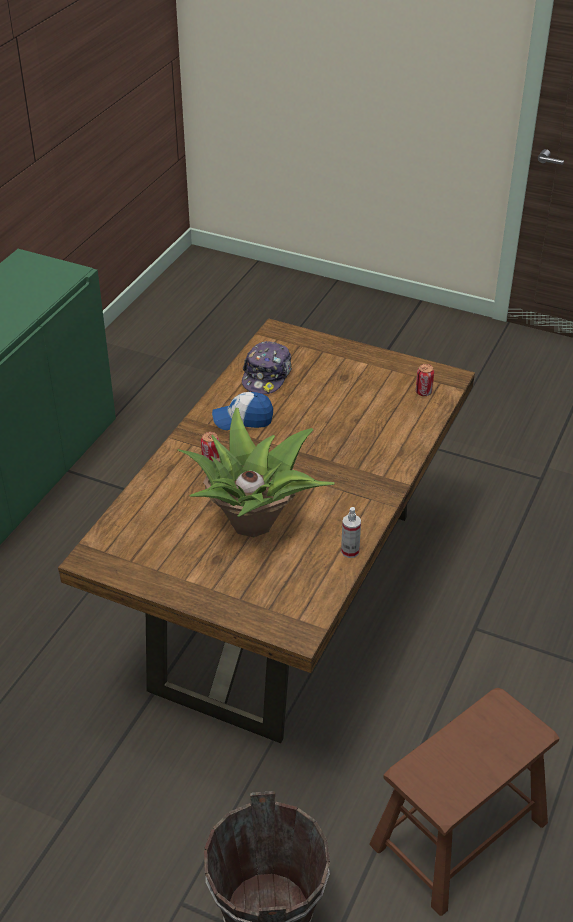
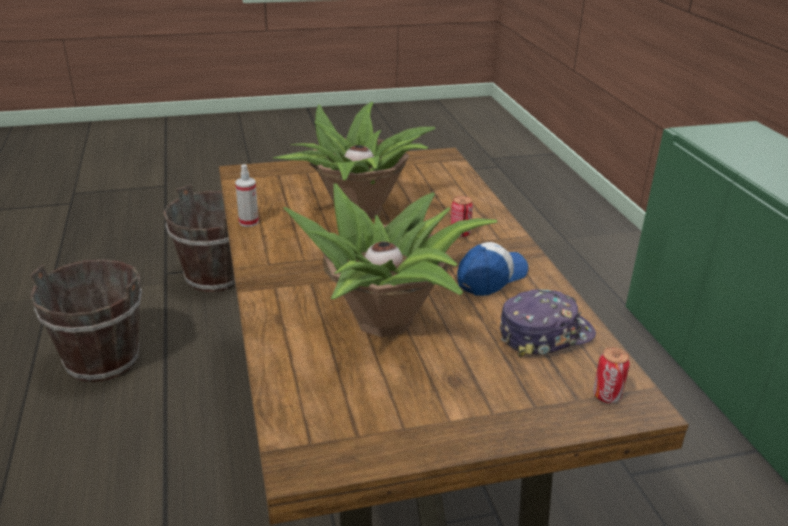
camera: 140 degrees right, 10 degrees down
cap [242,341,292,394] -> cap turned 90 degrees clockwise [500,289,596,357]
brown stool [369,688,559,916] -> brown bucket [30,259,142,383]
can [416,364,434,396] -> can moved to [593,347,630,403]
none -> potted plant [283,183,497,337]

